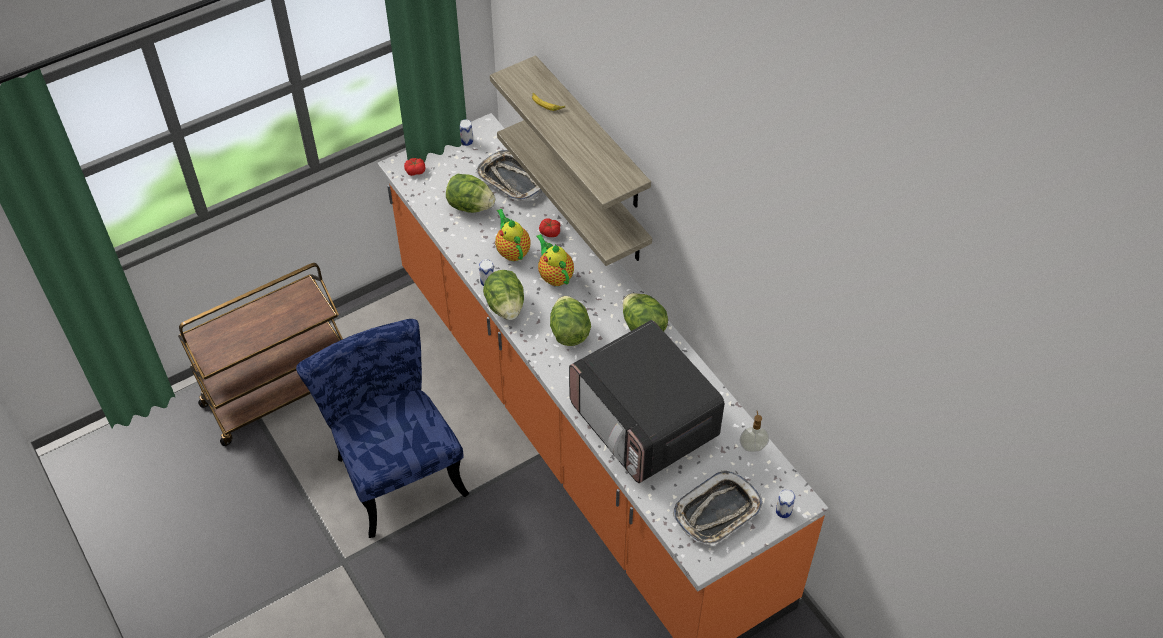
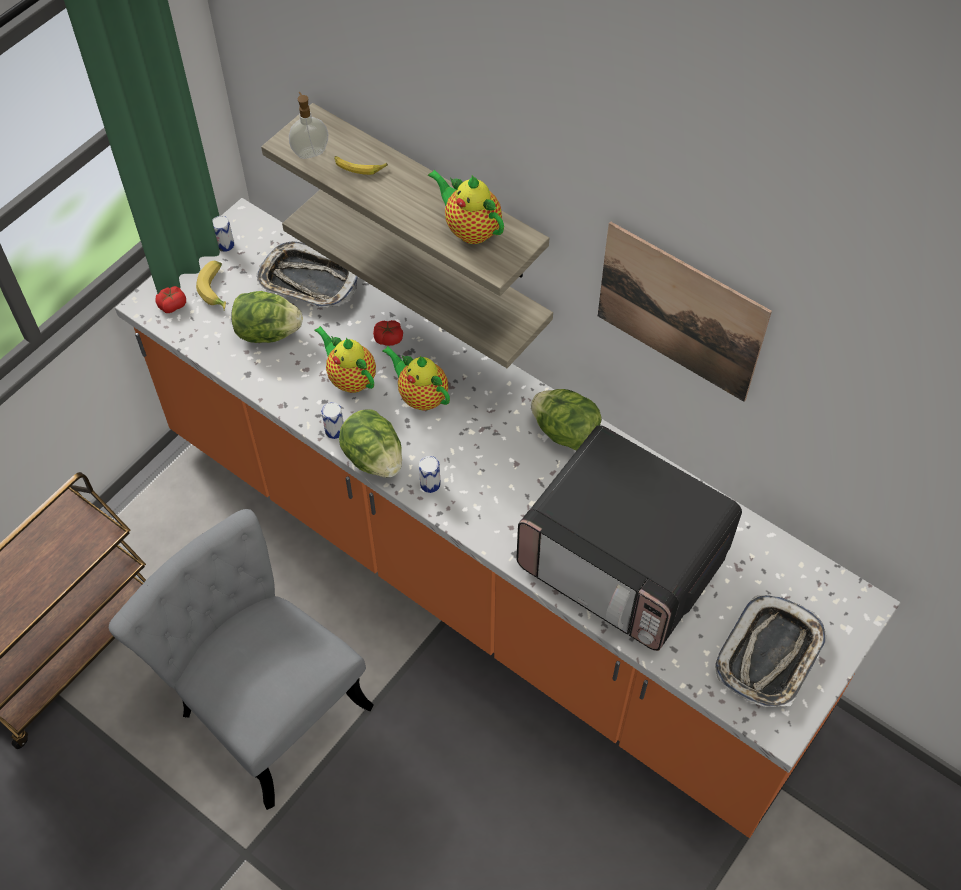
camera: 20 degrees left, 5 degrees up
blue chair [296,319,469,538] -> grey chair [109,509,374,810]
lettuce [550,296,591,346] -> none
soap dispenser [740,411,769,452] -> soap dispenser moved to [289,92,328,159]
can [776,489,795,518] -> can moved to [419,456,441,493]
none -> banana [196,261,226,310]
none -> teapot [428,170,504,244]
none -> picture [598,221,772,402]

